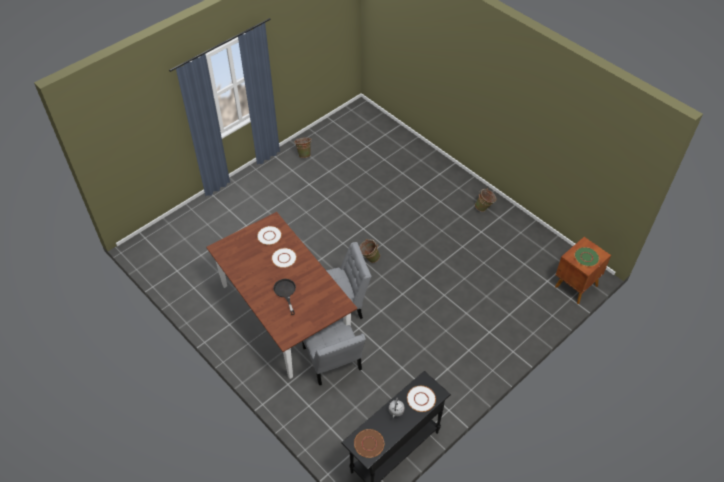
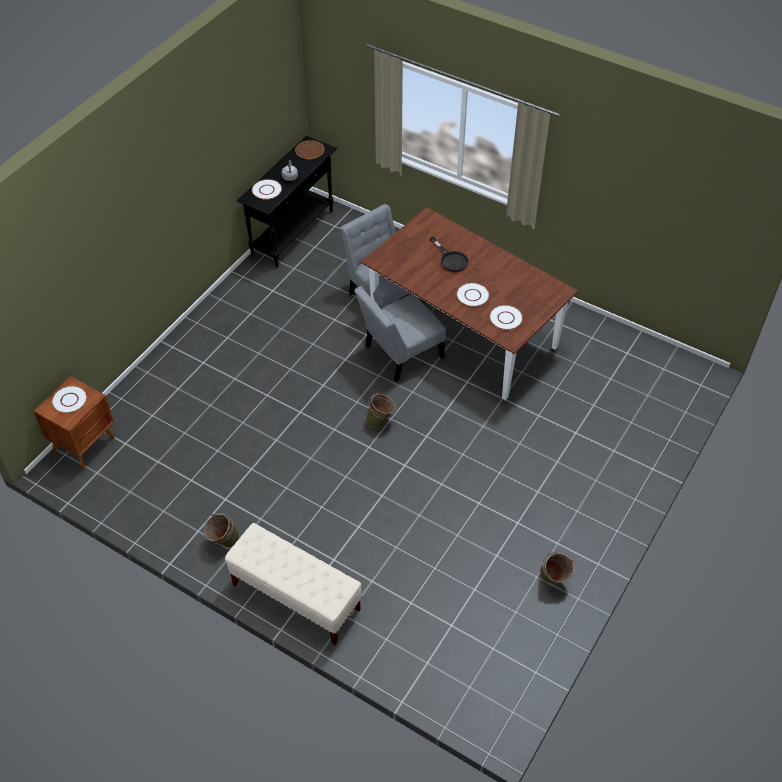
camera: 165 degrees right, 0 degrees up
green plate [574,247,599,267] -> white plate [51,386,87,413]
none -> beige bench [225,523,362,645]

